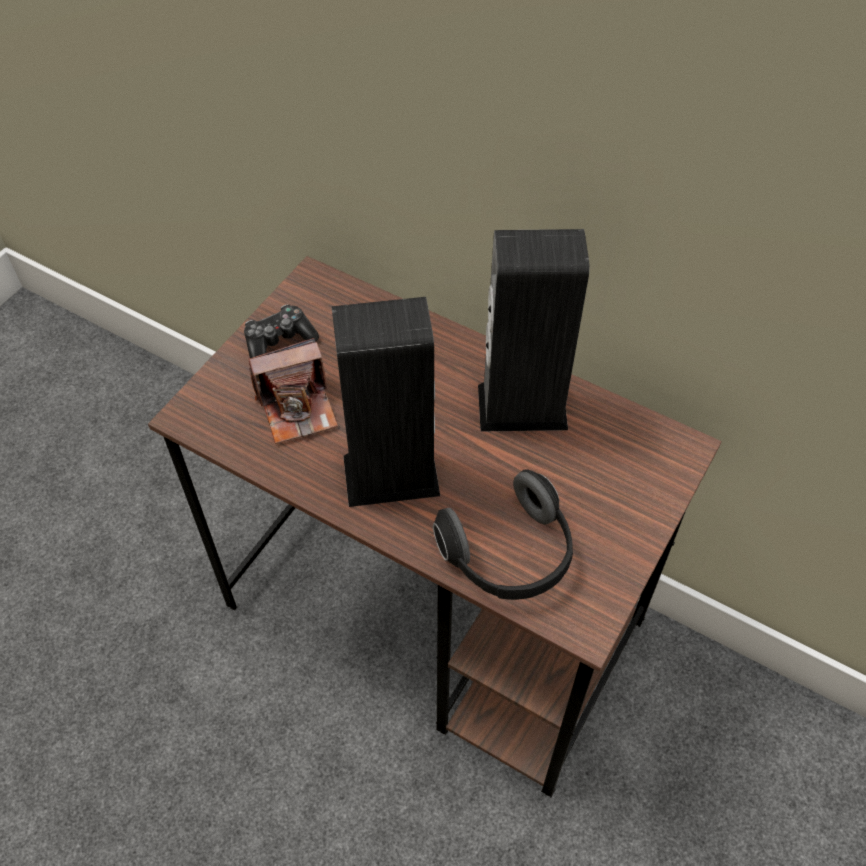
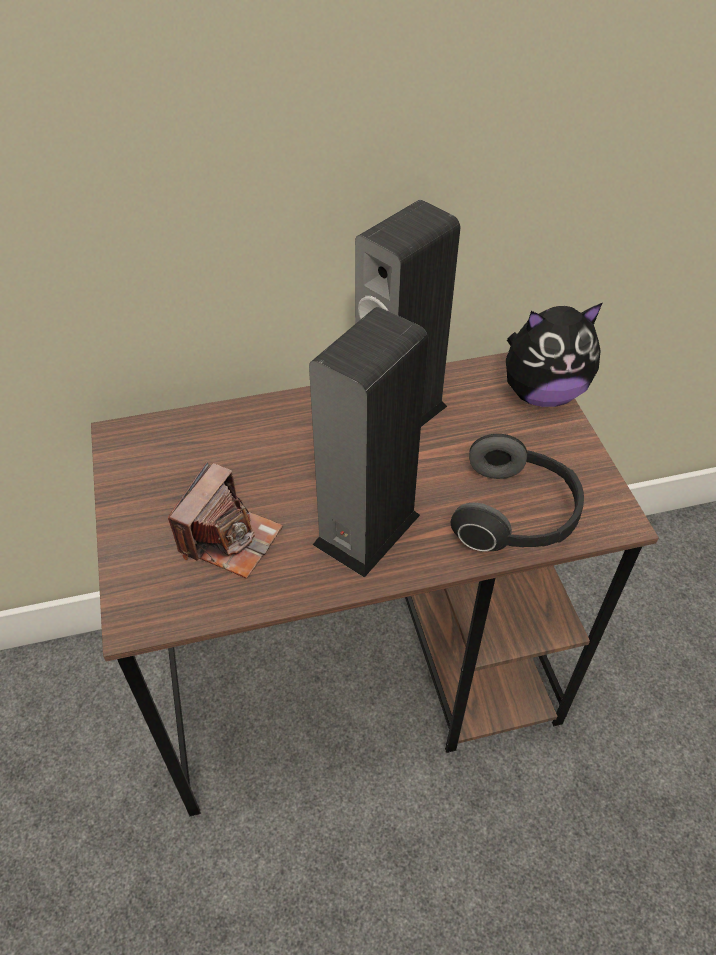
camera: 45 degrees left, 5 degrees down
game controller [244,304,319,358] -> none
none -> plush toy [506,303,602,407]

